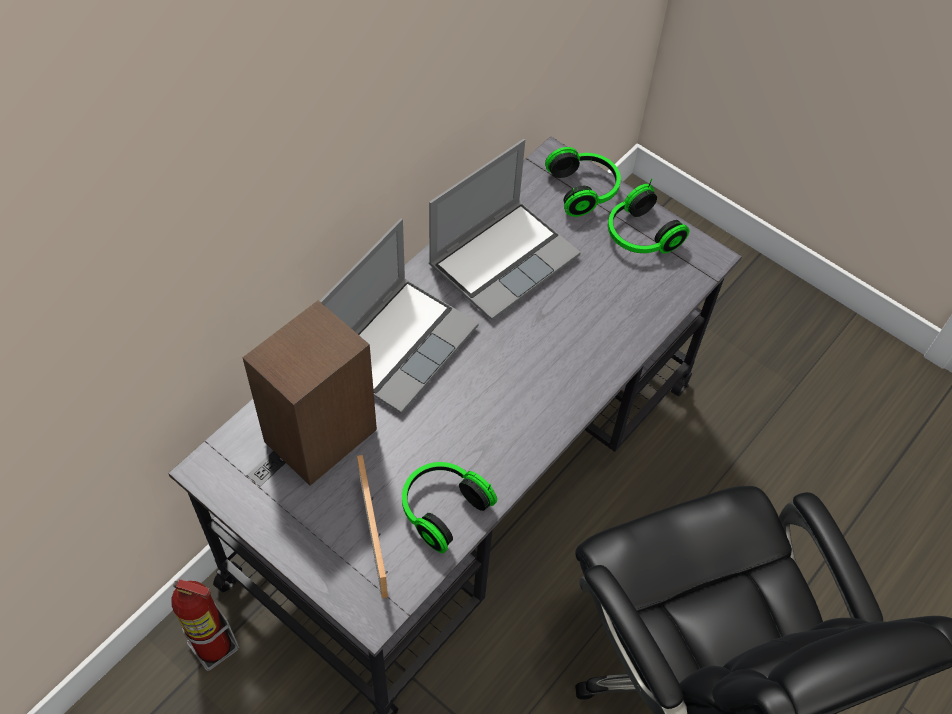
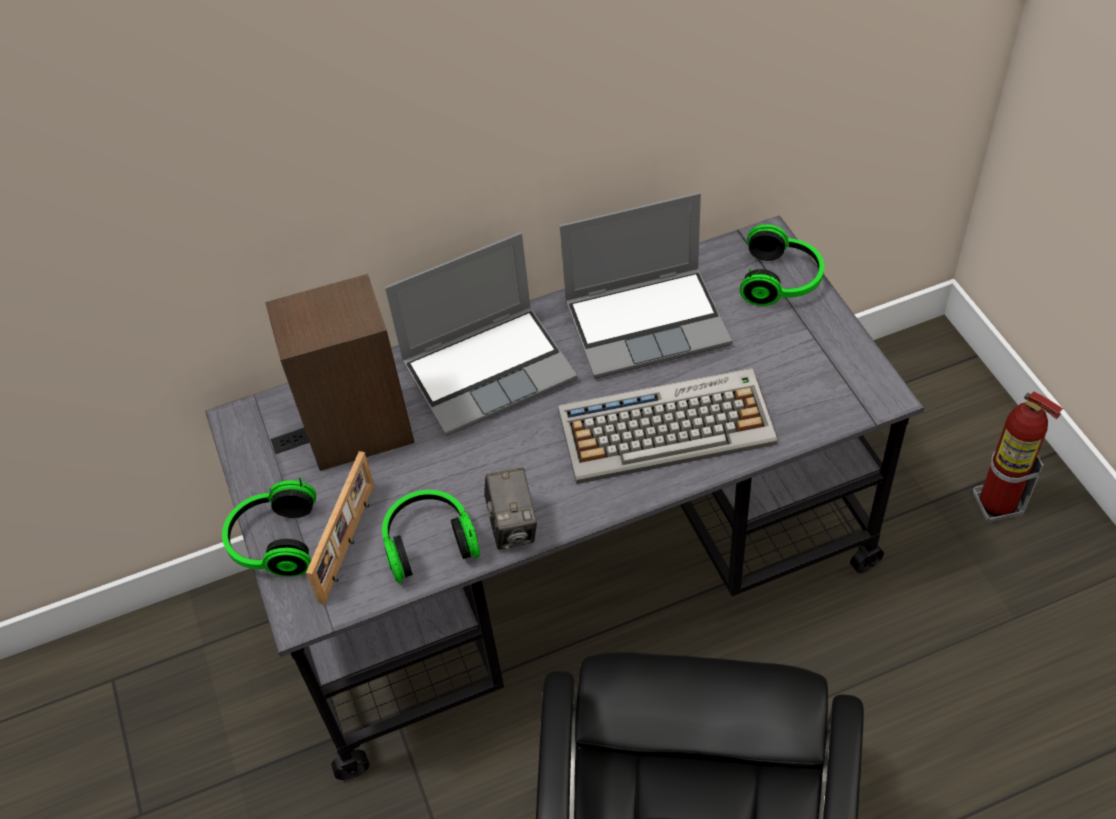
camera: 35 degrees right, 5 degrees down
fire extinguisher [171,579,239,671] -> fire extinguisher moved to [973,392,1063,523]
headphones [608,178,689,253] -> headphones moved to [222,476,316,577]
none -> camera [484,468,537,550]
none -> keyboard [558,368,777,484]

